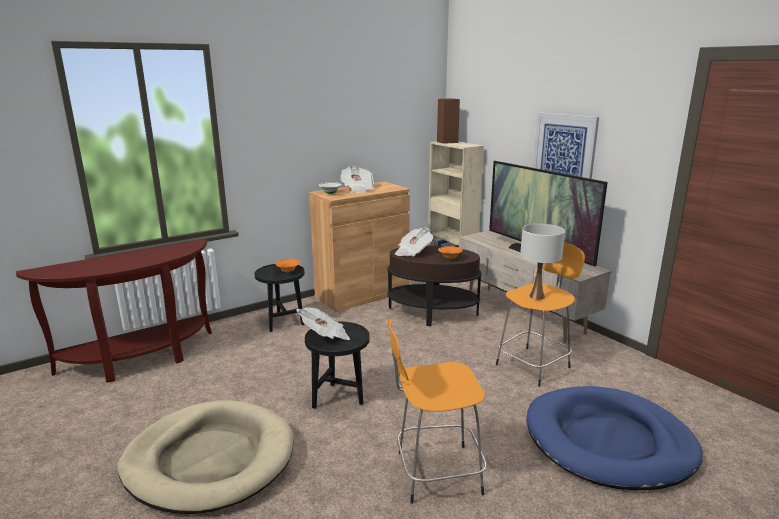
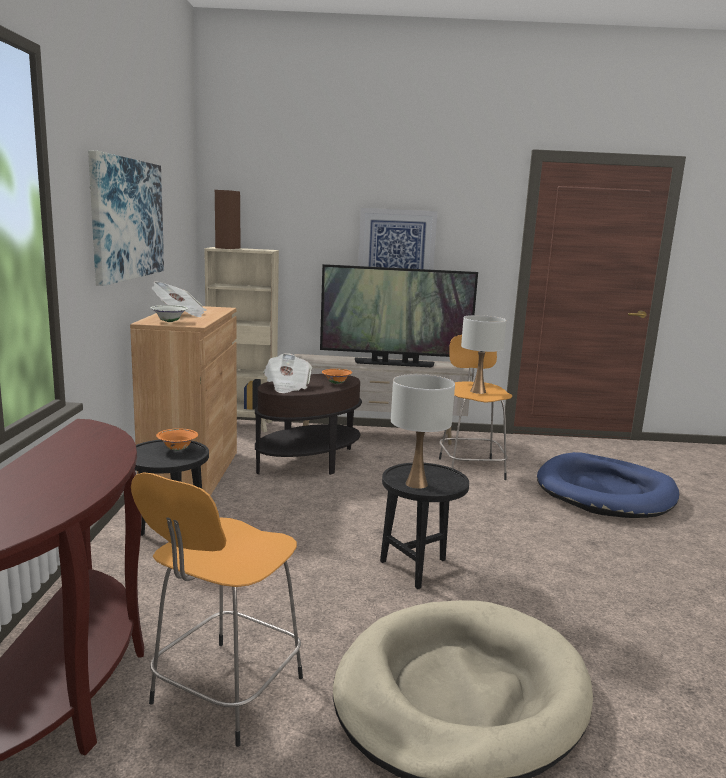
camera: 55 degrees left, 5 degrees down
newspaper [297,307,350,340] -> white table lamp [391,374,455,489]
orange stool [388,319,487,504] -> orange stool moved to [131,472,303,747]
none -> picture [88,150,164,286]

